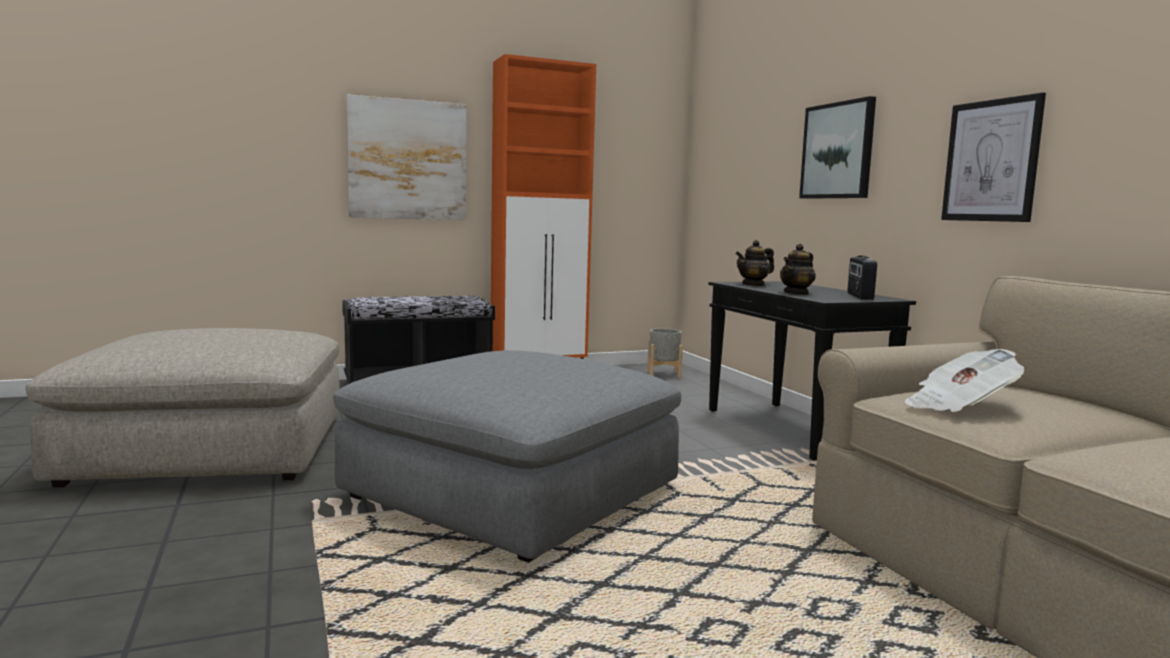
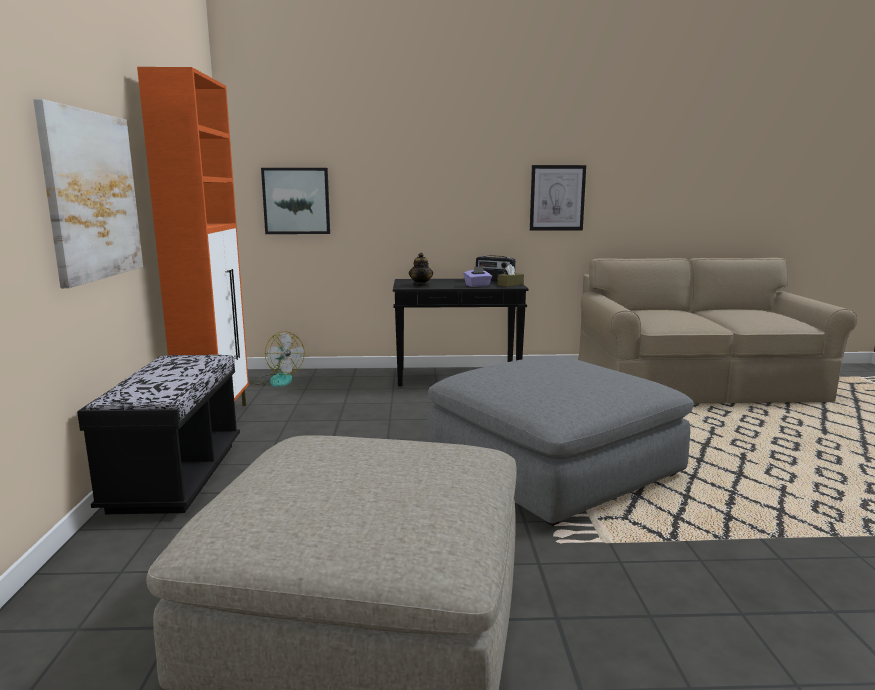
camera: 70 degrees left, 5 degrees up
grey planter [647,329,683,379] -> fan [251,331,305,387]
teapot [780,244,816,295] -> purple tissue box [463,266,492,287]
picture [799,96,876,199] -> picture moved to [261,168,330,234]
newspaper [905,349,1024,412] -> none
none -> brown tissue box [498,264,524,287]

